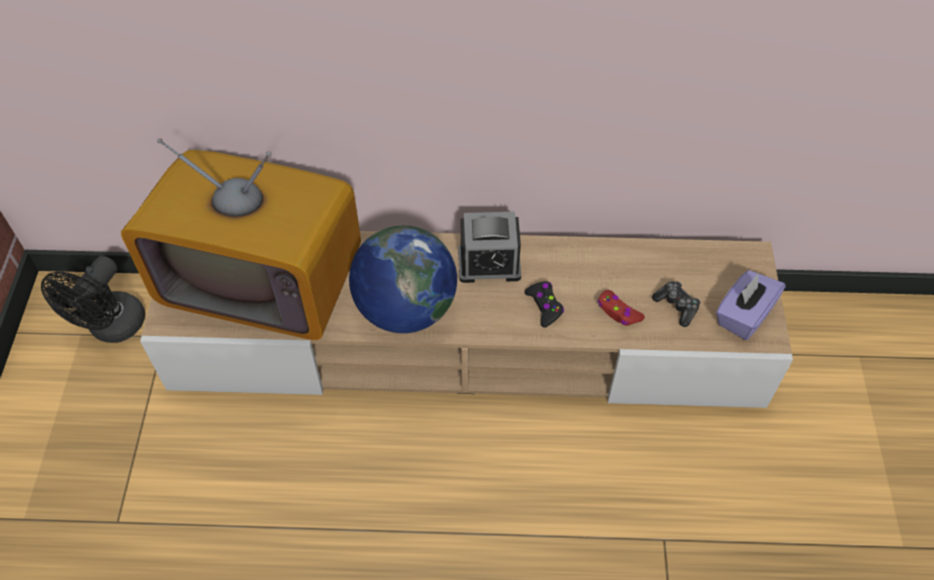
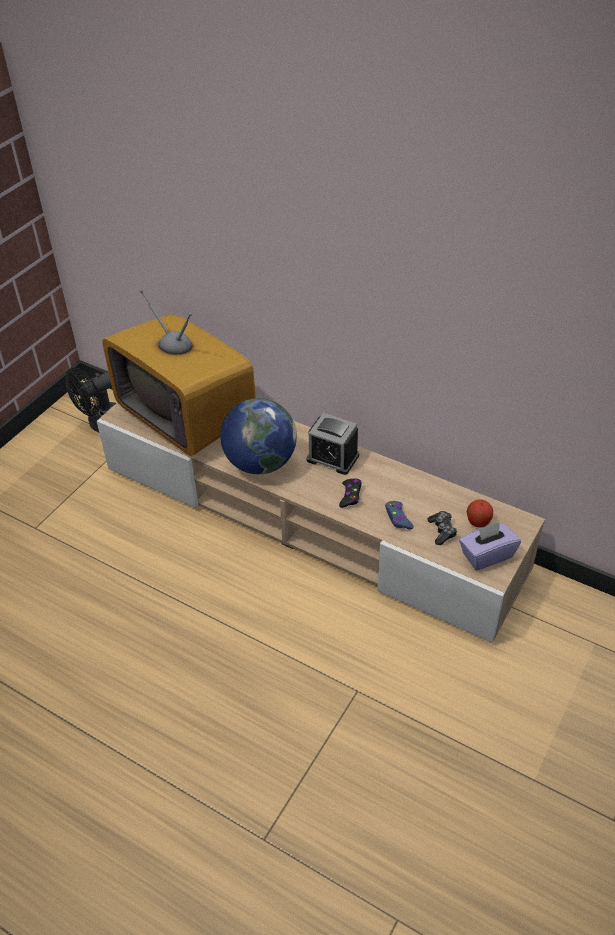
camera: 30 degrees right, 10 degrees down
red game controller [598,290,645,326] -> blue game controller [385,501,414,530]
none -> apple [466,499,493,527]

